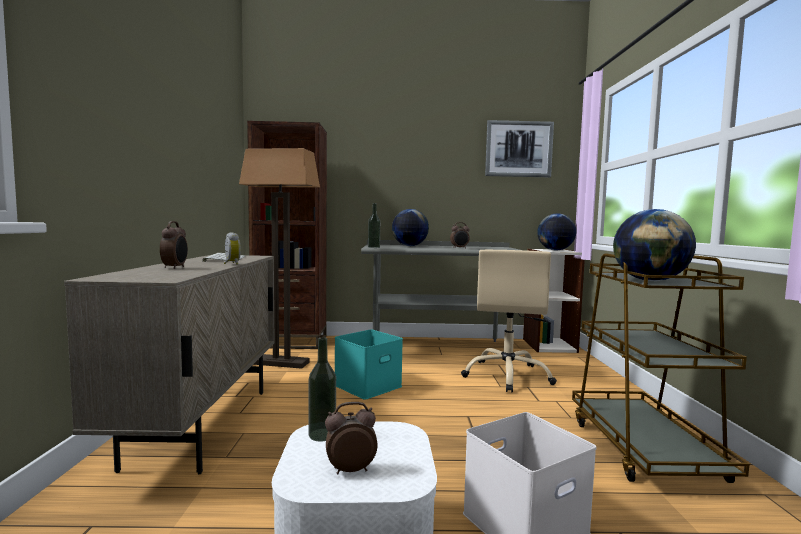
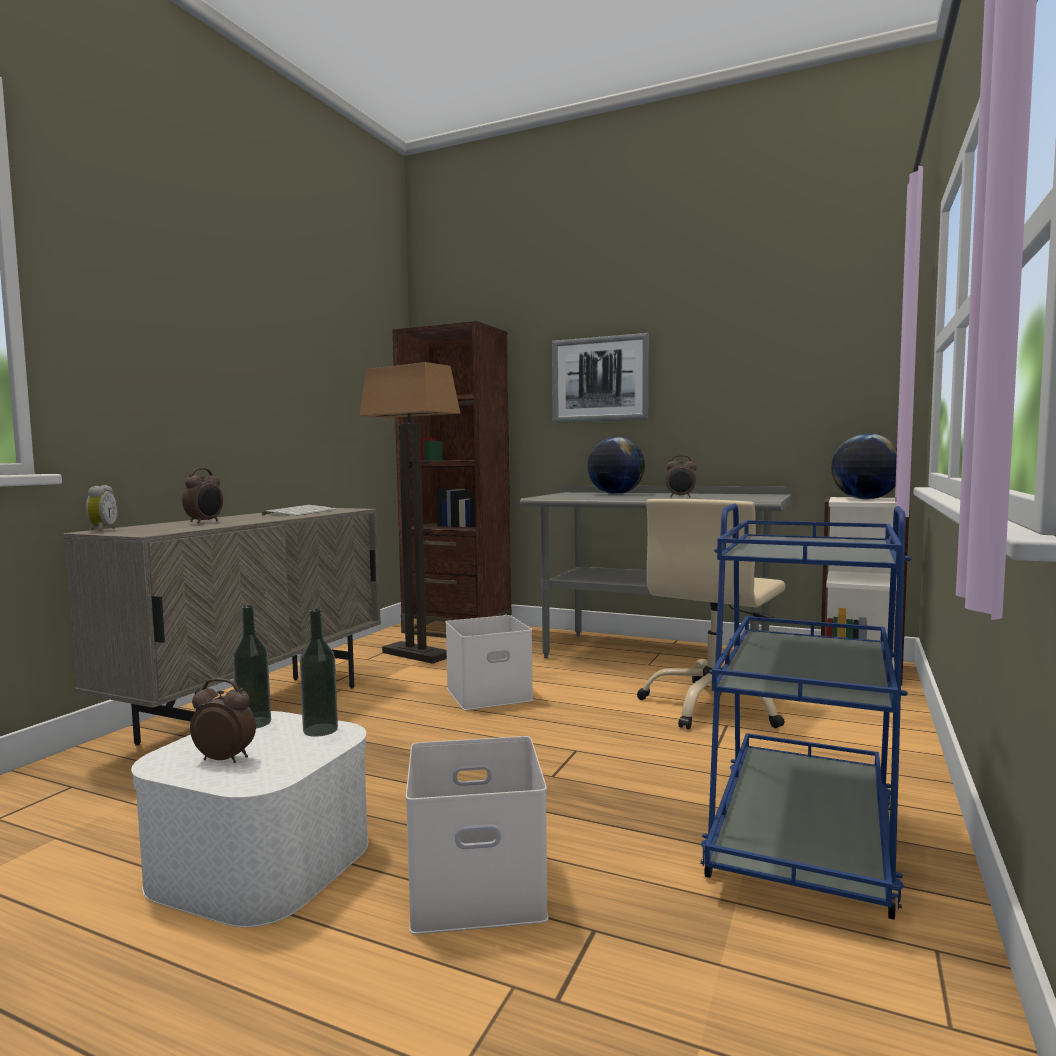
camera: 25 degrees right, 0 degrees up
alarm clock [224,232,241,265] -> alarm clock moved to [86,485,118,531]
turquoise storage box [335,329,403,400] -> white storage box [445,615,533,710]
bottle [368,203,380,248] -> bottle moved to [300,609,338,737]
picture [485,120,554,177] -> picture moved to [552,333,650,423]
brown cart [572,253,750,483] -> blue cart [700,503,912,920]
globe [613,209,696,281] -> none

